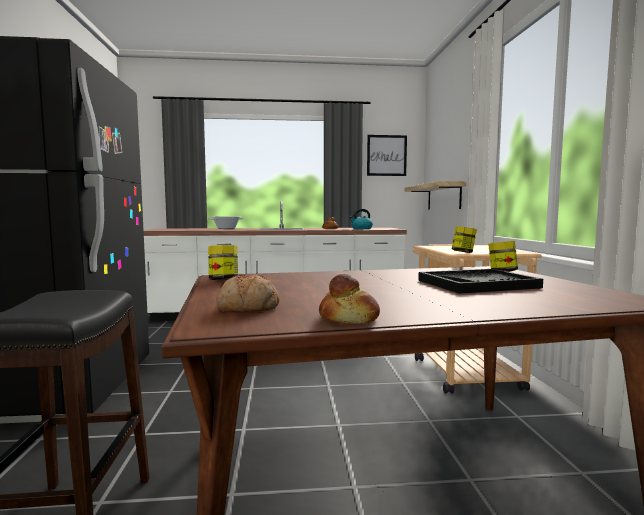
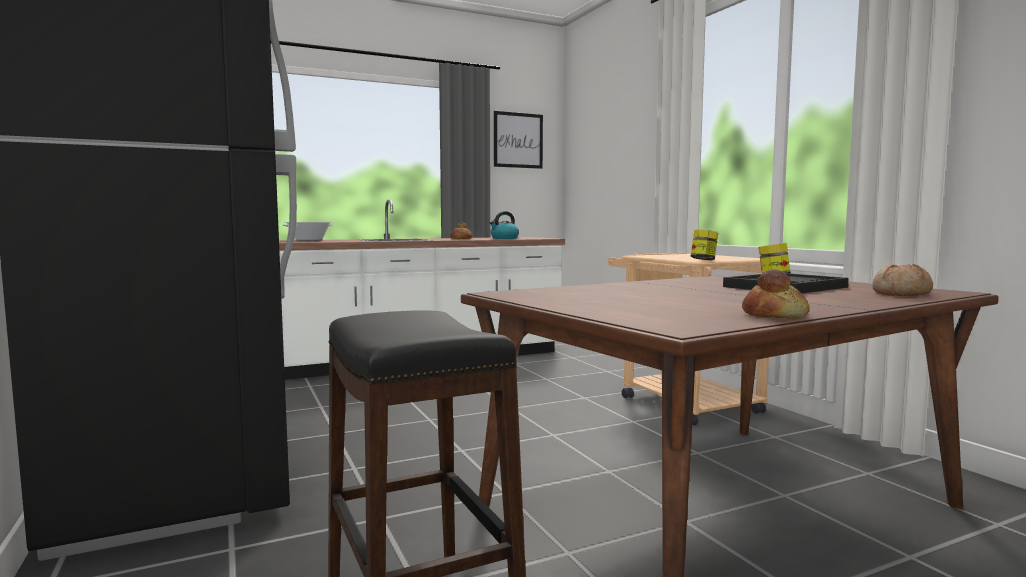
camera: 20 degrees left, 0 degrees up
jar [208,245,238,280] -> none
bread [216,274,280,312] -> bread moved to [872,264,933,296]
shelf [404,181,466,210] -> none

